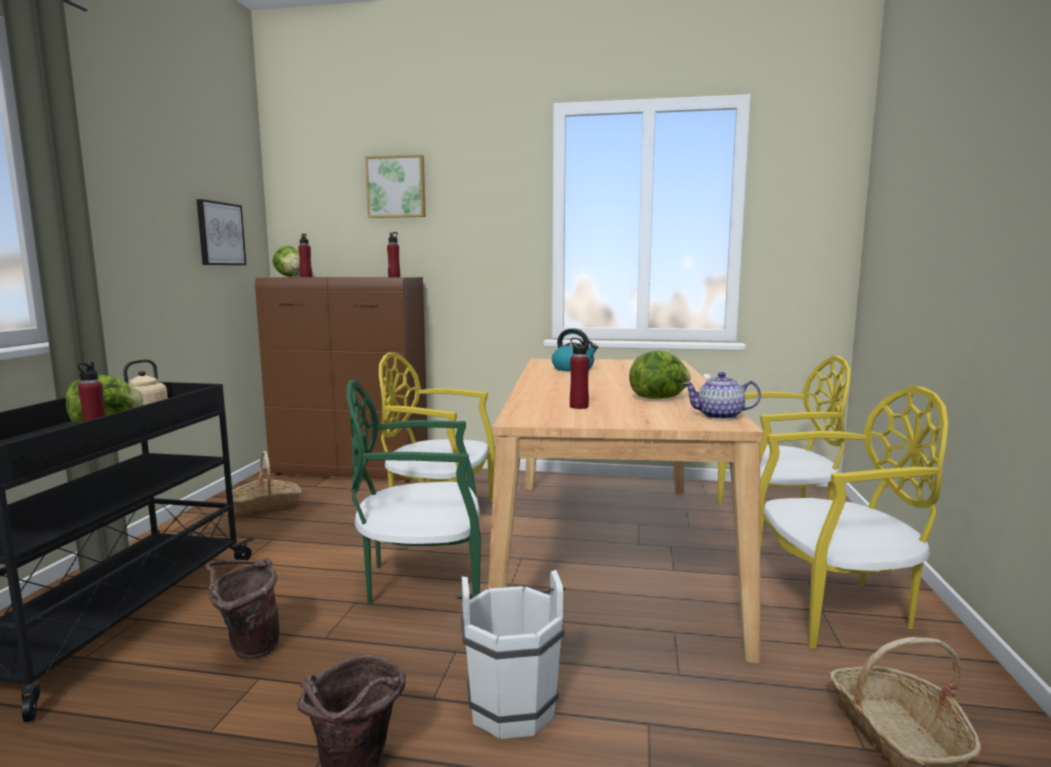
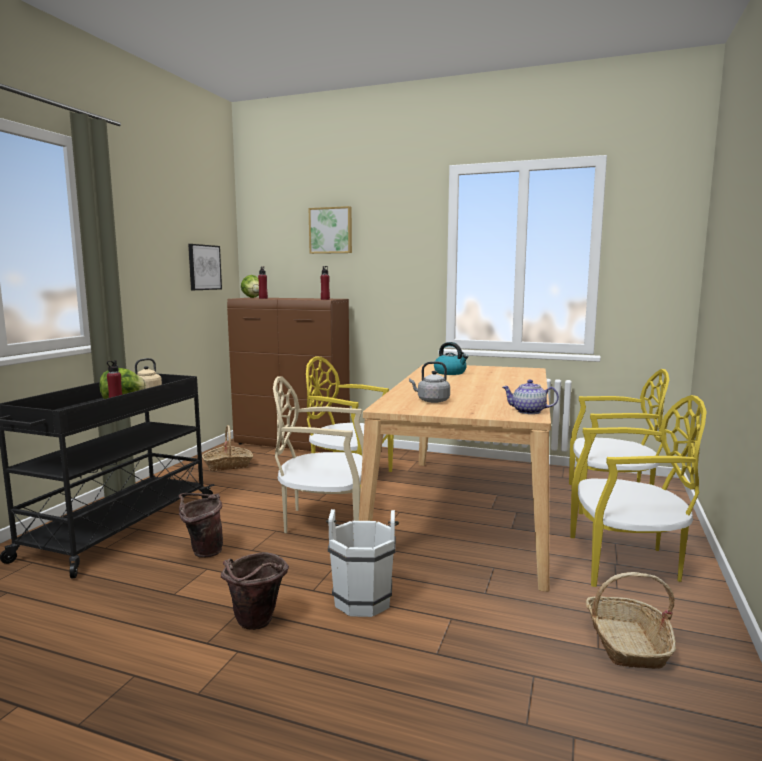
camera: 10 degrees right, 0 degrees up
green chair [346,380,481,605] -> beige chair [273,376,364,533]
red bottle [570,338,589,409] -> grey kettle [409,361,450,403]
lettuce [629,350,690,399] -> none

